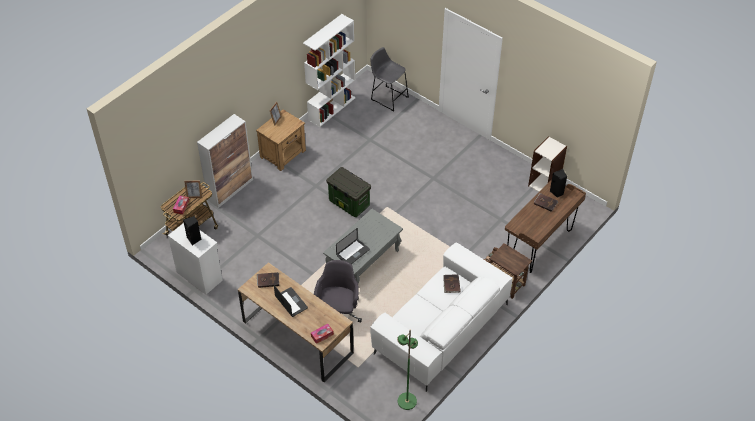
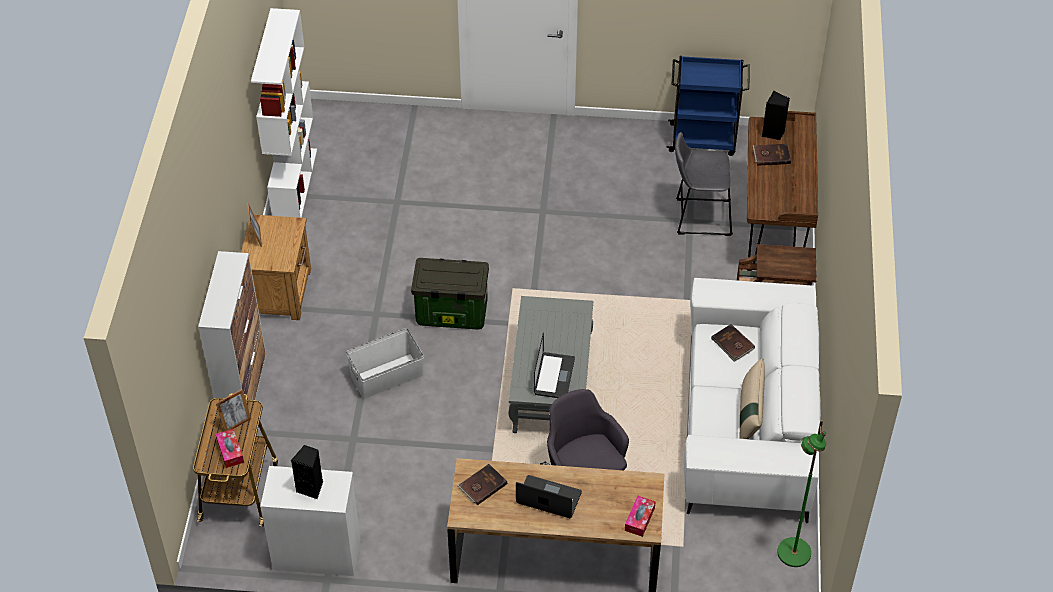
camera: 35 degrees left, 0 degrees up
grey stool [371,47,409,112] -> grey stool moved to [675,132,733,236]
bookcase [528,136,567,192] -> blue cart [666,56,750,156]
none -> white storage box [346,328,424,399]
none -> beige pillow [740,358,765,439]

